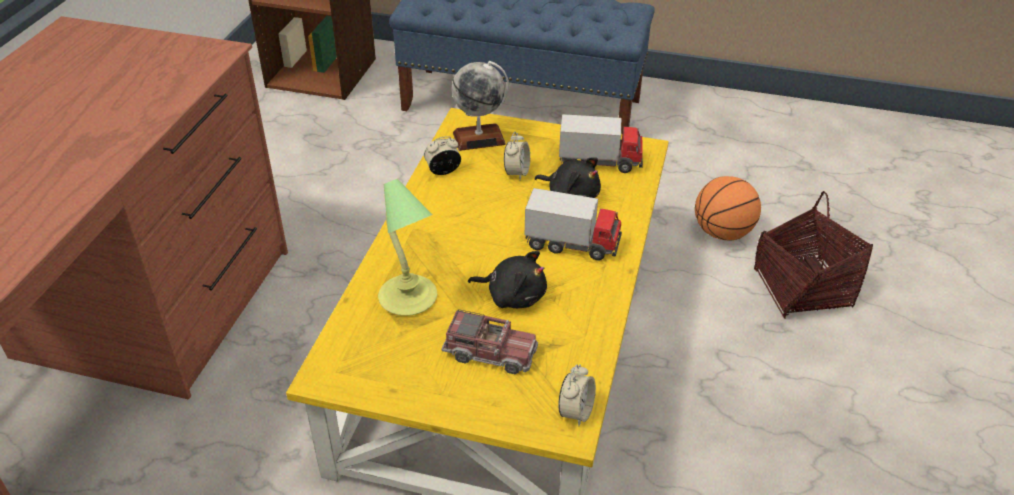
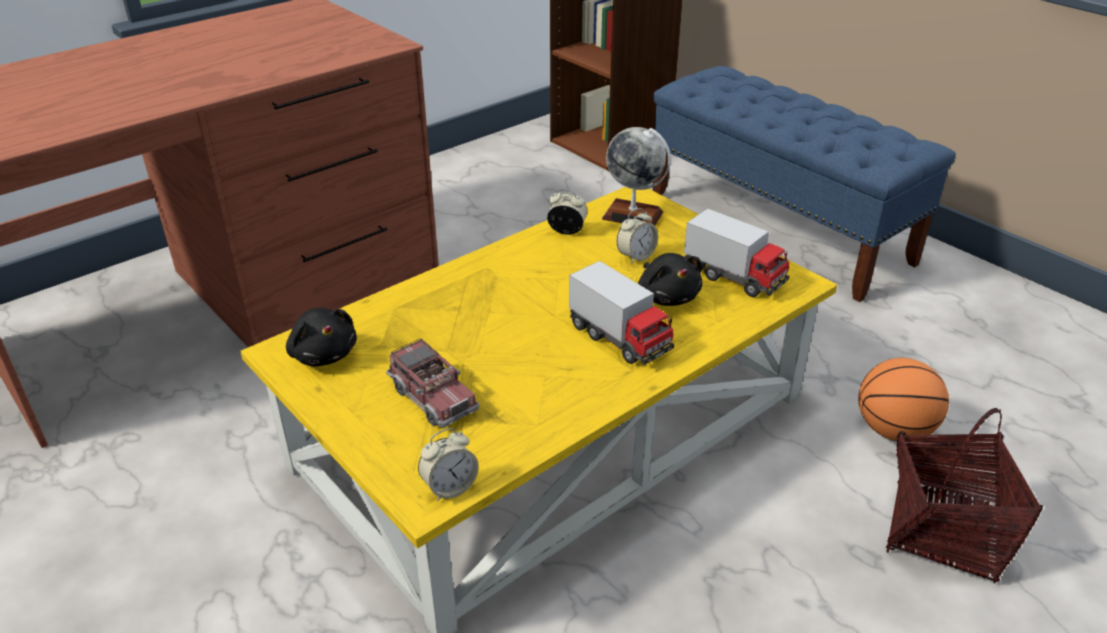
camera: 35 degrees right, 5 degrees down
table lamp [378,179,437,316] -> none
black plush toy [468,251,547,308] -> black plush toy moved to [286,308,357,367]

